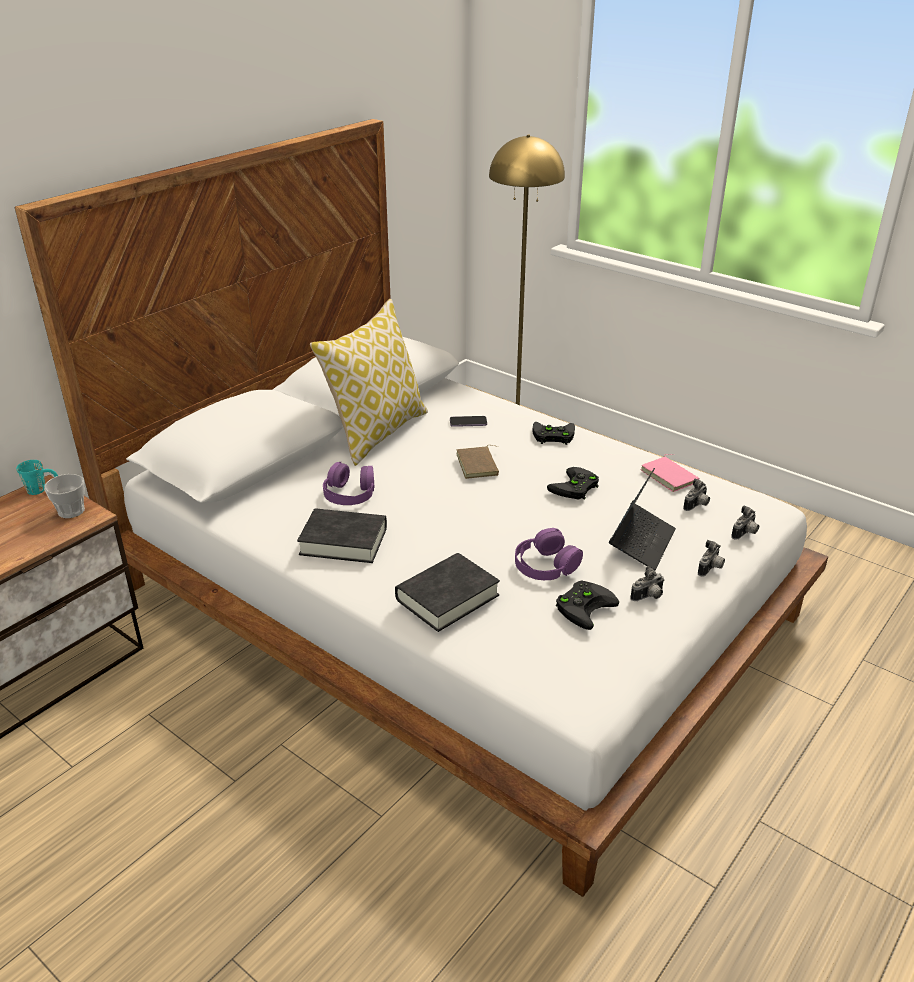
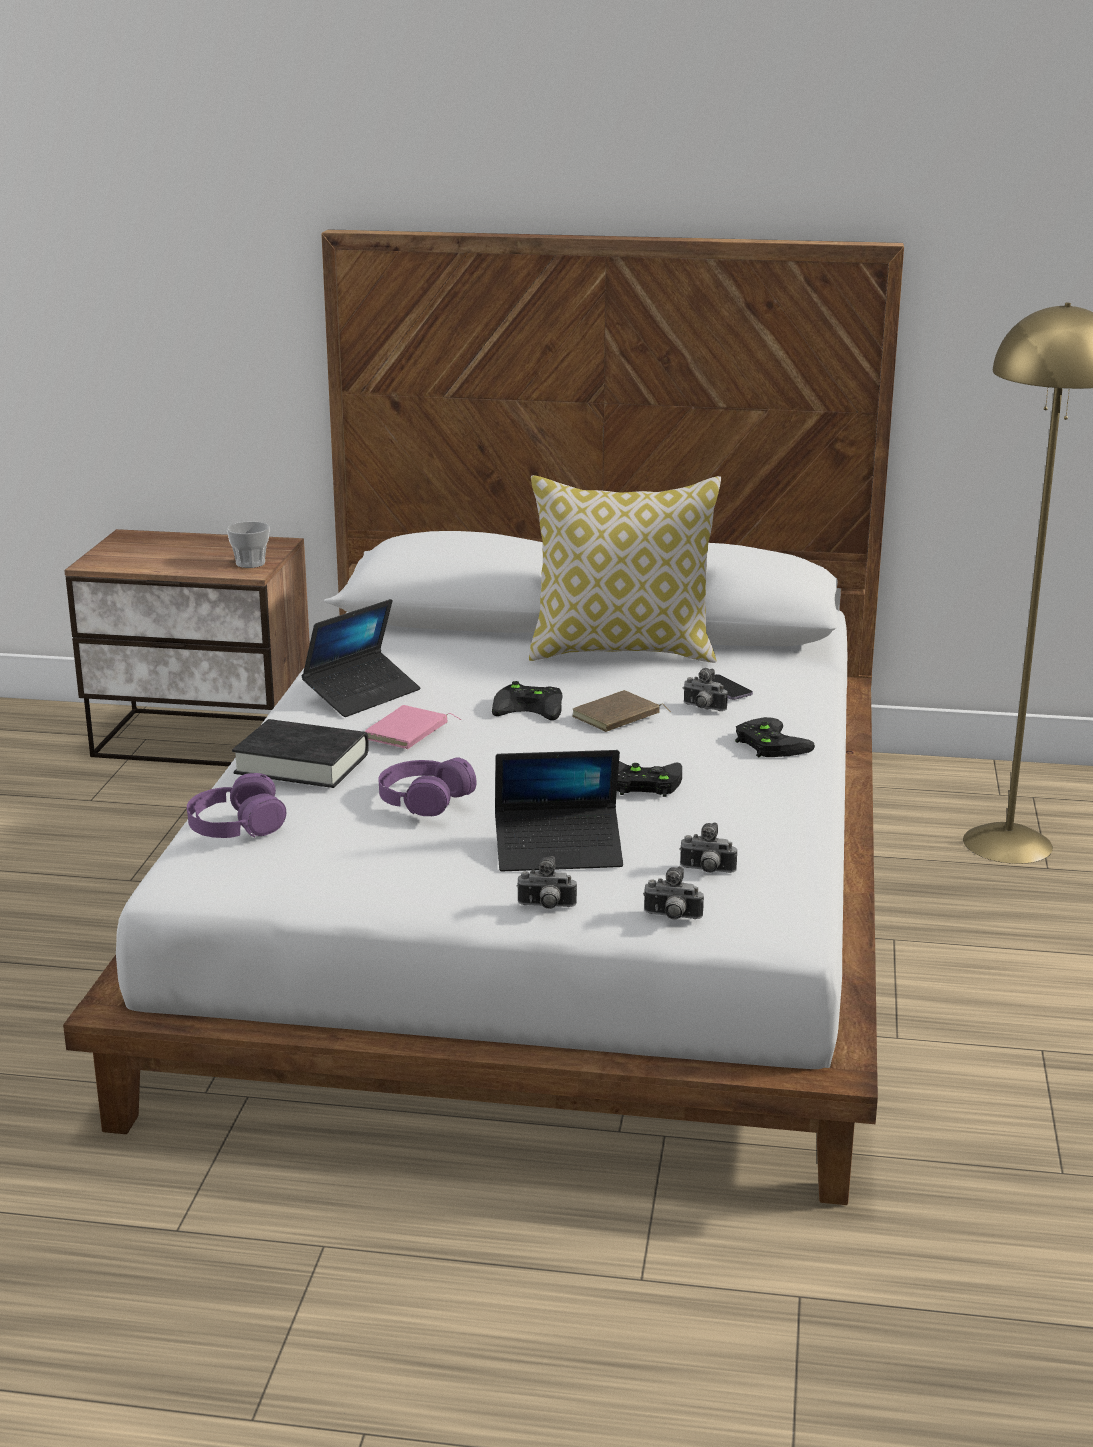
camera: 60 degrees right, 10 degrees down
turquoise mug [16,460,58,495] -> none
black book [297,508,387,563] -> laptop [302,599,420,717]
purple headphones [323,462,374,505] -> purple headphones moved to [187,773,286,838]
black game controller [556,580,619,630] -> black game controller moved to [492,681,563,720]
camera [630,566,665,601] -> camera moved to [683,668,728,711]
pink book [640,454,699,492] -> pink book moved to [365,705,461,749]

